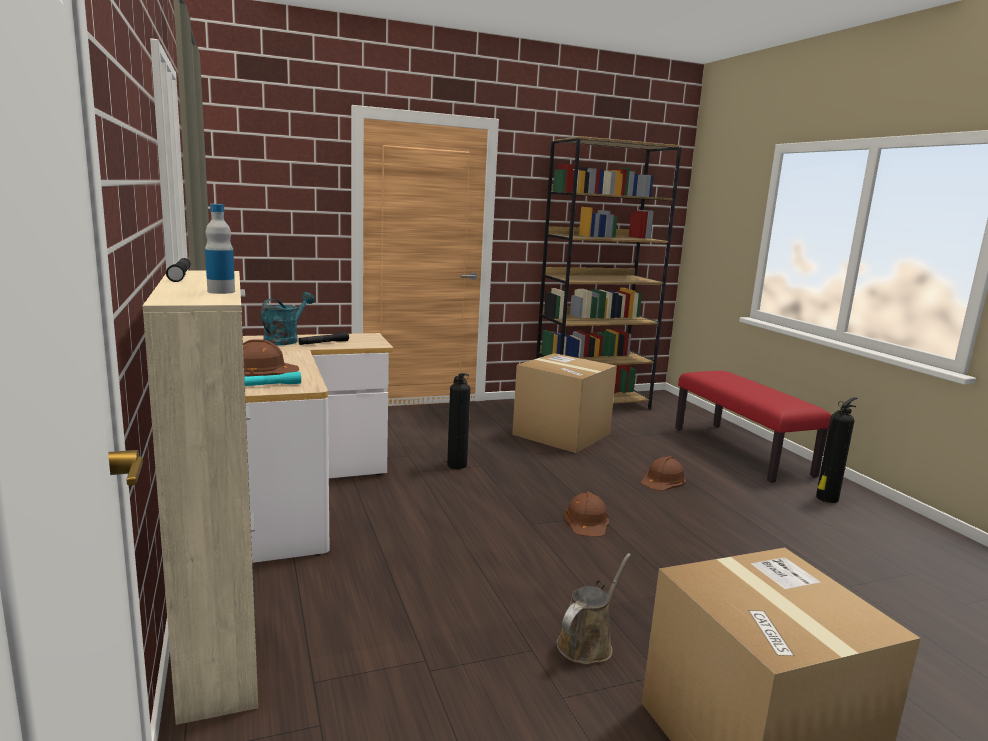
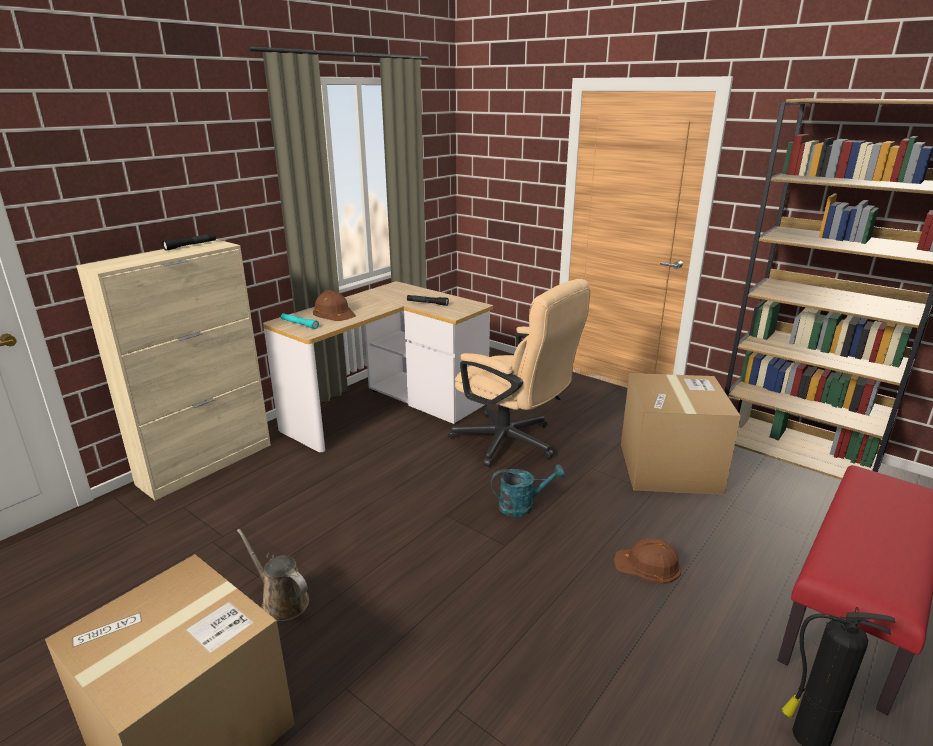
camera: 60 degrees right, 10 degrees up
bottle [205,204,235,294] -> none
turquoise watering can [261,292,315,345] -> turquoise watering can moved to [491,464,565,517]
fire extinguisher [447,373,470,469] -> beige office chair [448,279,590,467]
brown watering can [556,553,631,665] -> brown watering can turned 150 degrees counterclockwise [237,529,309,622]
brown hard hat [564,492,609,537] -> none

